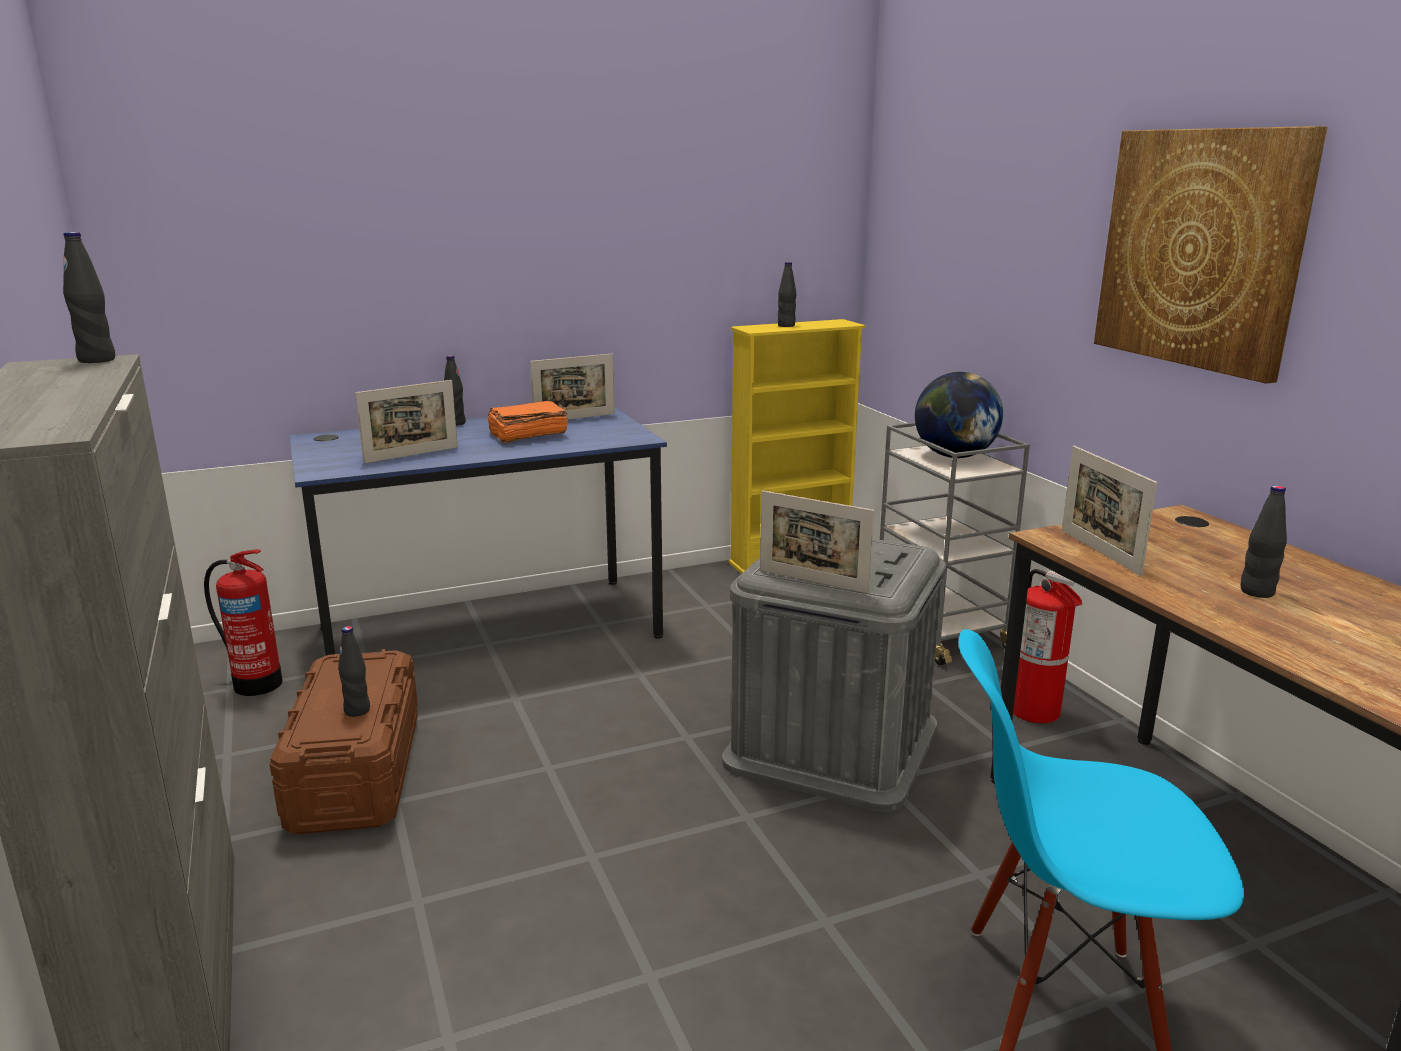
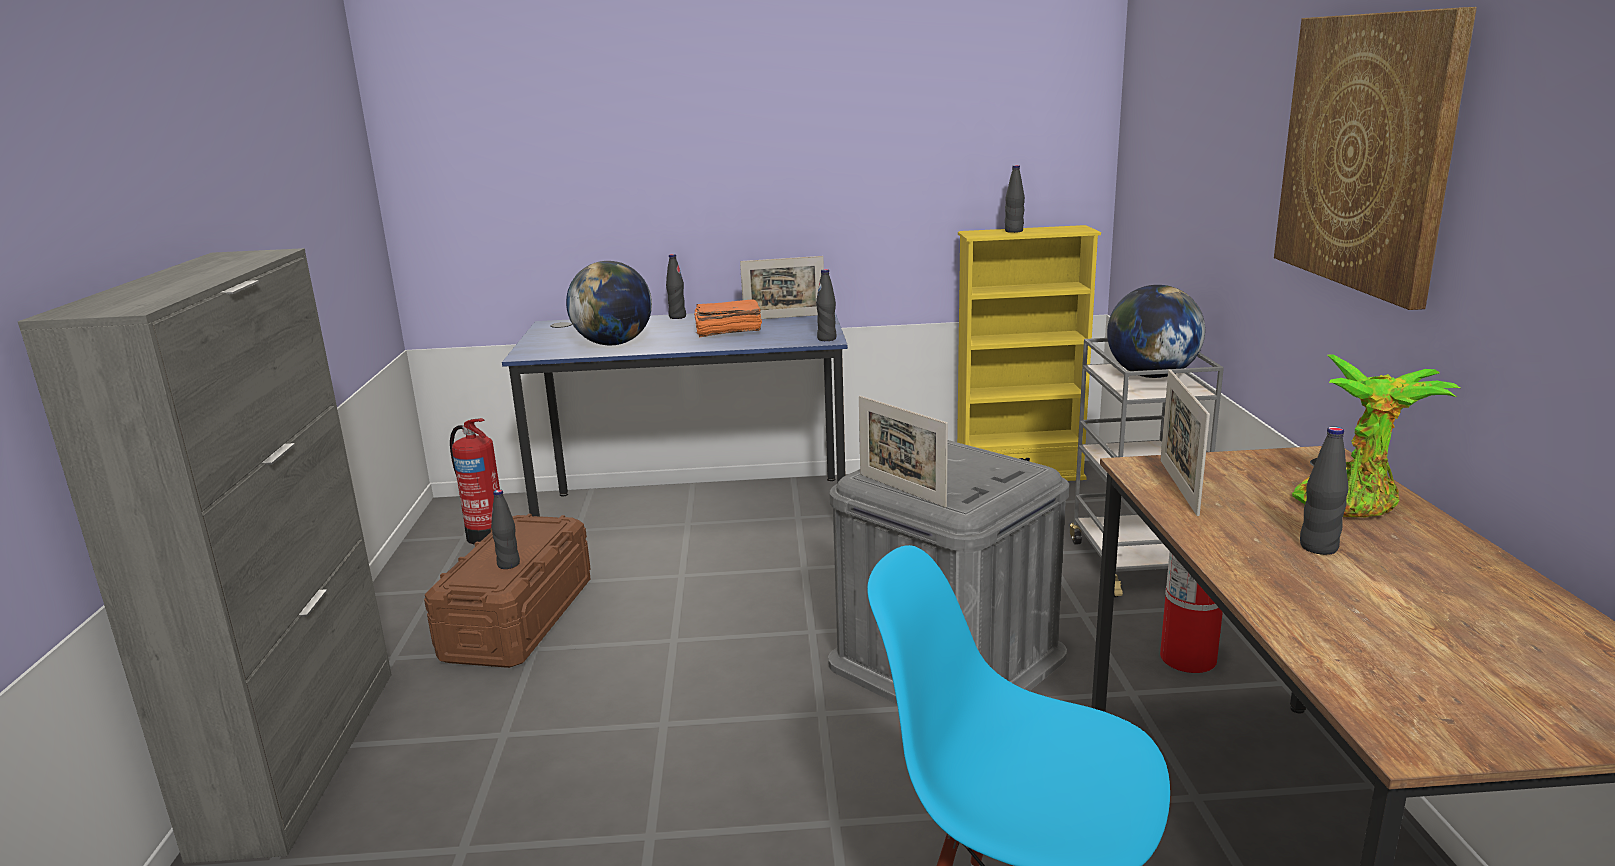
camera: 20 degrees right, 0 degrees up
black bottle [63,232,115,363] -> black bottle moved to [816,269,837,341]
picture frame [355,380,458,463] -> globe [566,261,652,345]
none -> potted plant [1292,354,1460,517]

